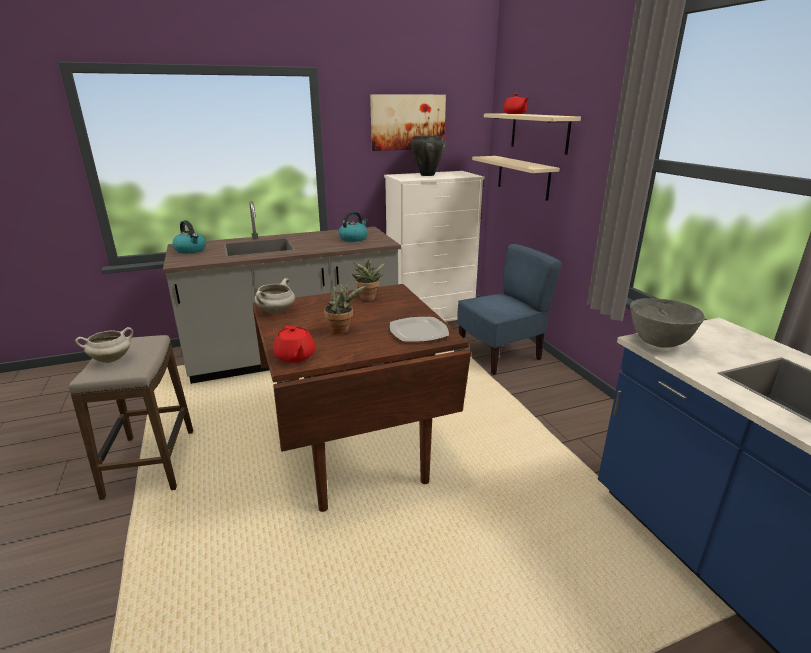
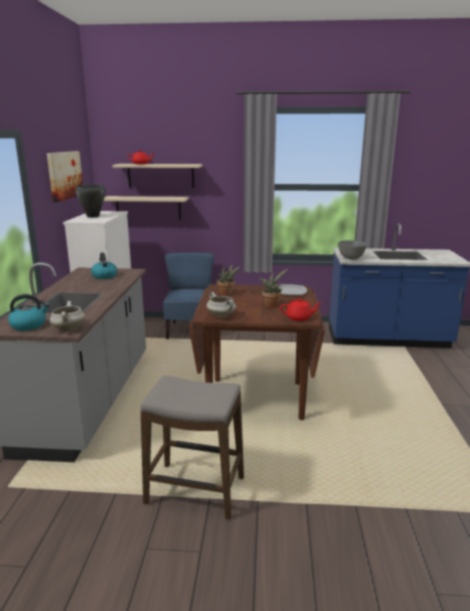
camera: 65 degrees left, 5 degrees down
white cooking pot [75,327,133,363] -> white cooking pot moved to [50,301,85,331]

